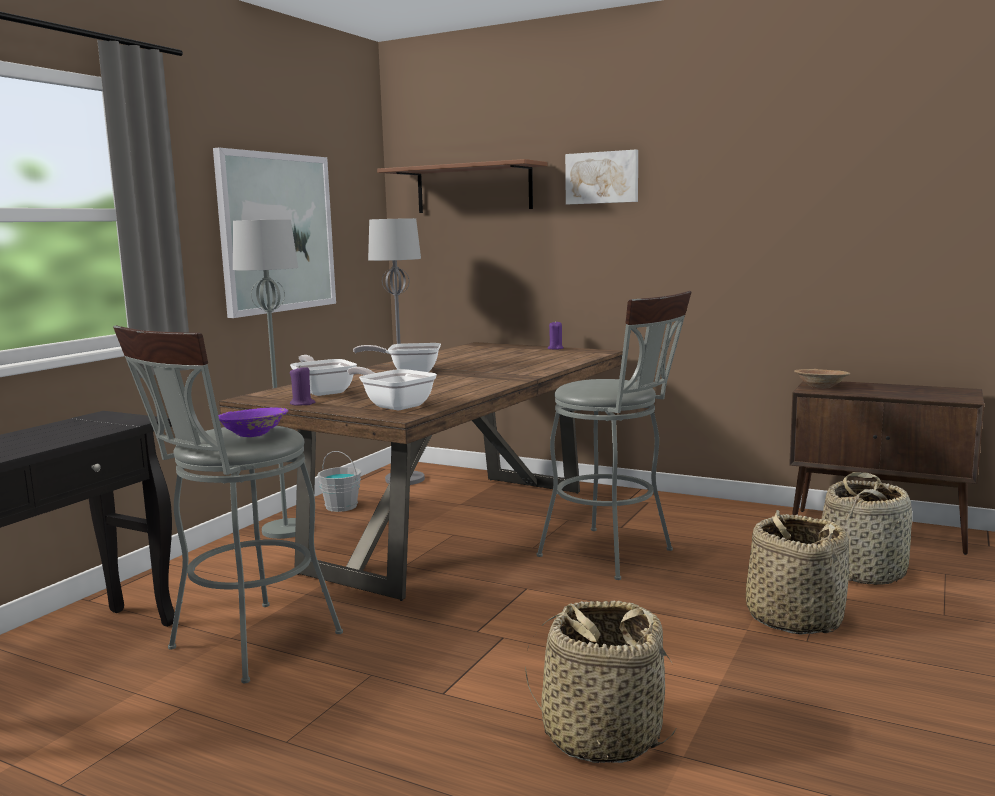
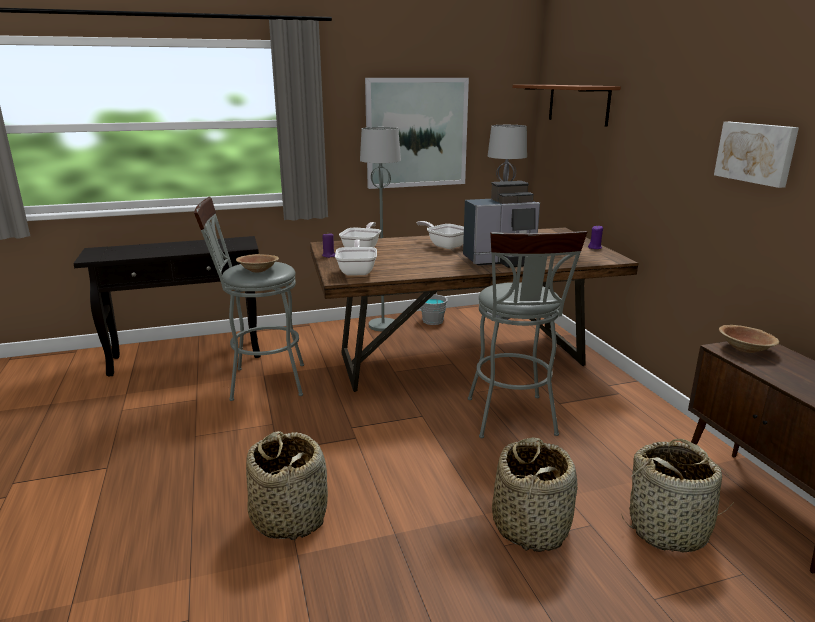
camera: 45 degrees right, 10 degrees up
purple bowl [218,408,289,437] -> brown bowl [236,254,279,273]
picture [565,149,638,204] -> picture moved to [714,122,799,188]
none -> coffee machine [463,181,540,268]

